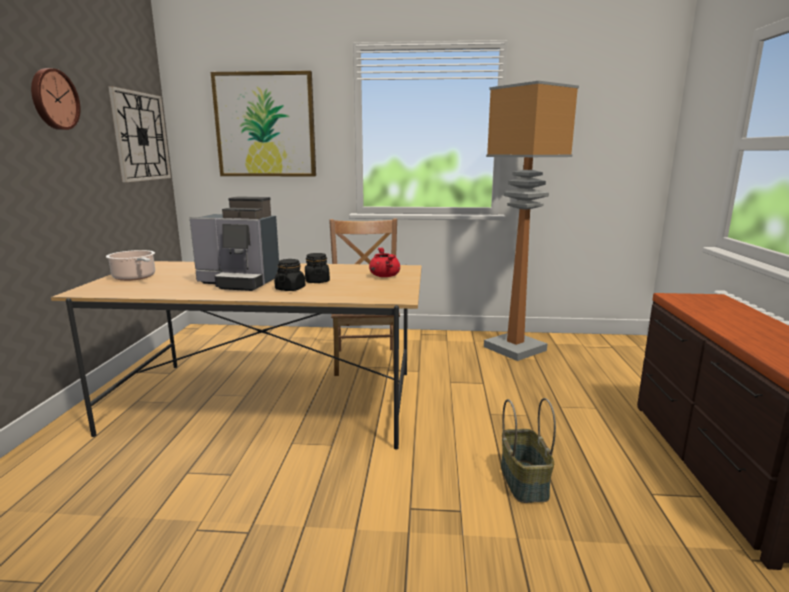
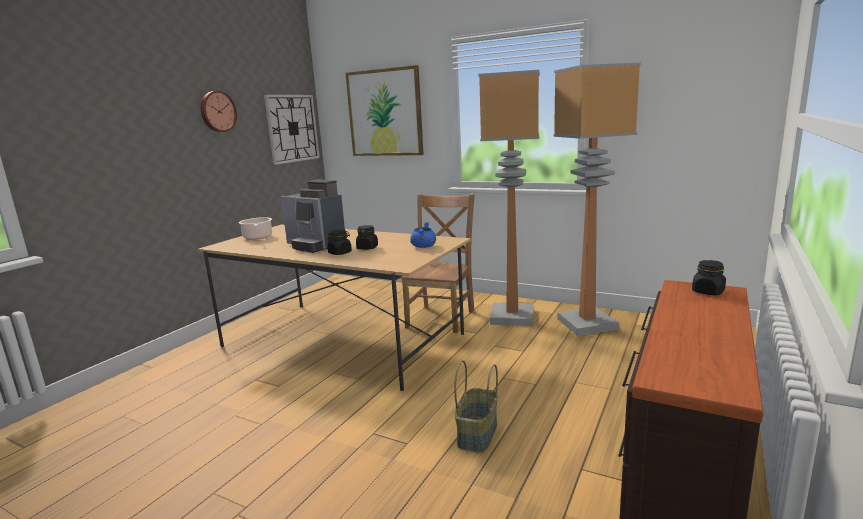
camera: 25 degrees right, 0 degrees up
red cooking pot [369,247,400,277] -> blue cooking pot [410,222,436,248]
none -> floor lamp [479,70,539,326]
none -> black jar [692,260,726,295]

